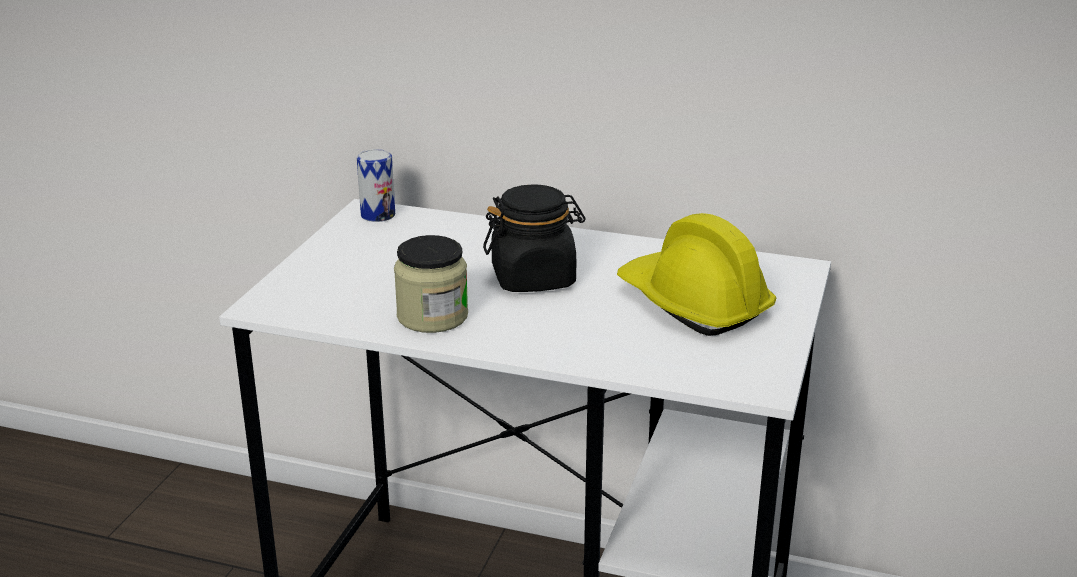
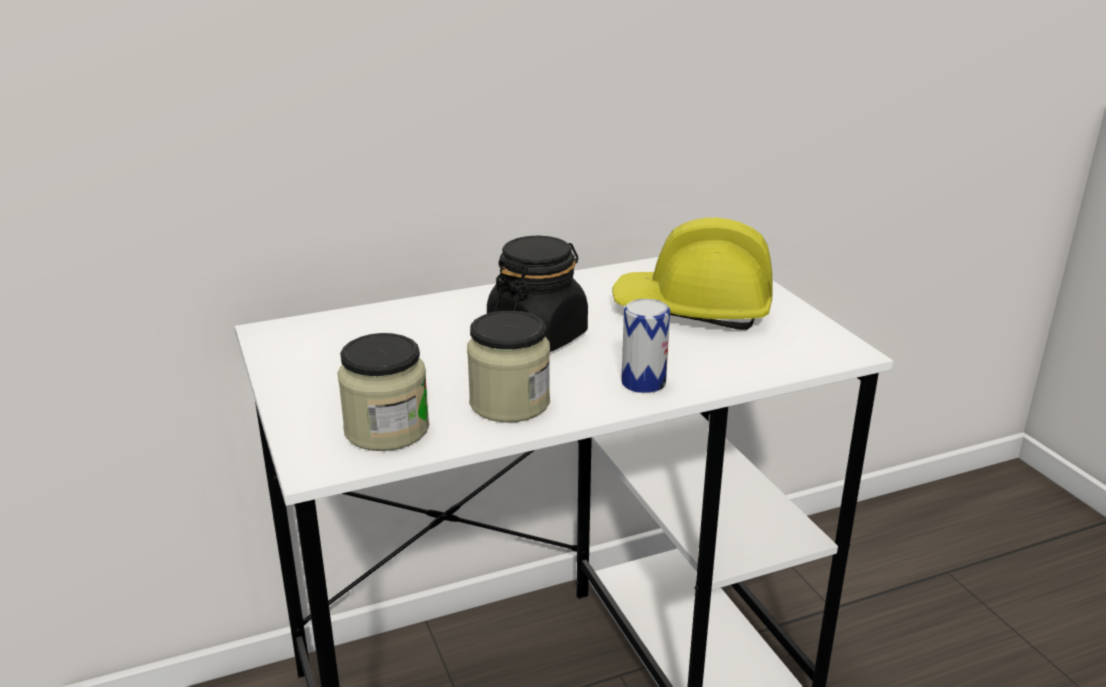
camera: 40 degrees left, 0 degrees up
can [357,149,395,222] -> can moved to [621,299,670,393]
none -> jar [337,333,429,451]

